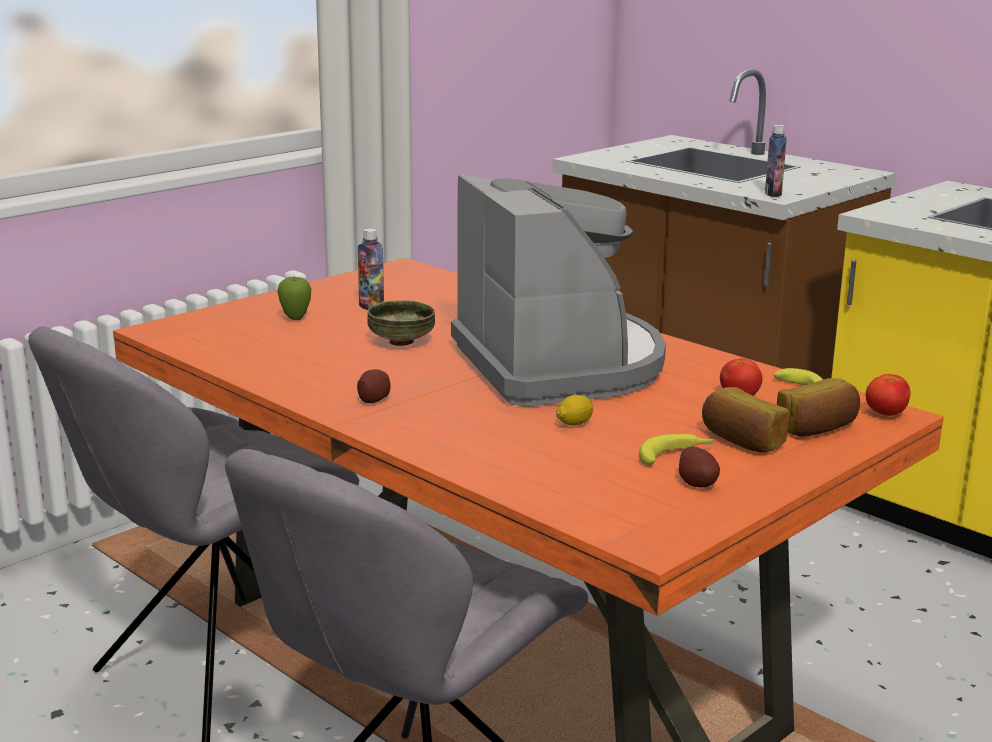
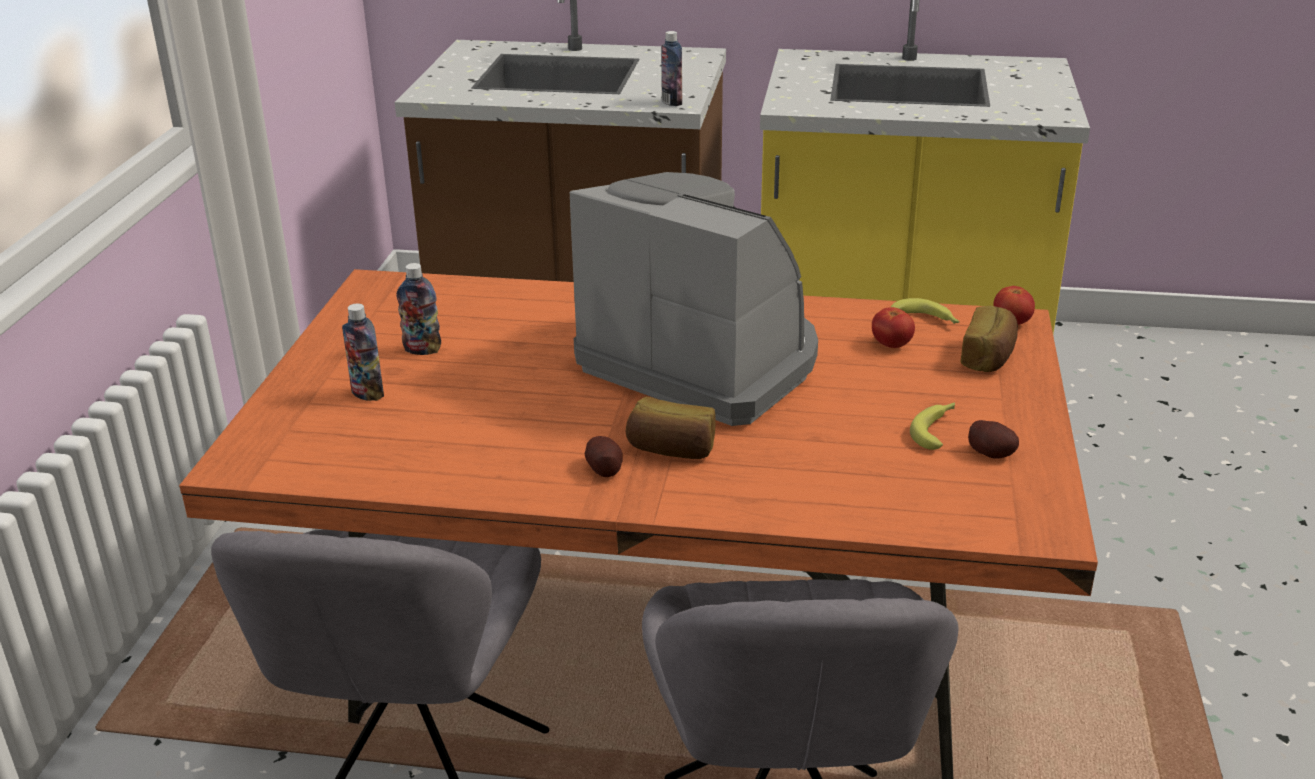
camera: 35 degrees left, 10 degrees up
apple [277,276,311,320] -> bottle [342,303,384,401]
bowl [367,300,435,346] -> none
lemon [556,395,593,426] -> none
bread [702,387,790,453] -> bread moved to [626,397,716,459]

